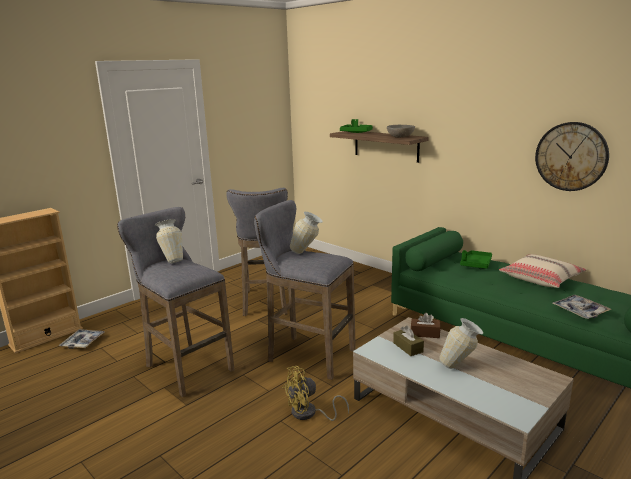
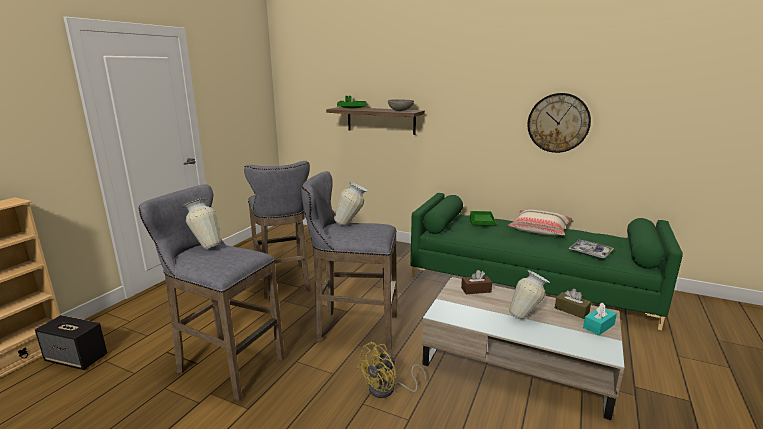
camera: 20 degrees left, 0 degrees up
tray [59,329,105,349] -> speaker [35,315,107,370]
brown tissue box [393,325,424,356] -> brown tissue box moved to [555,289,591,319]
none -> turquoise tissue box [583,303,617,335]

